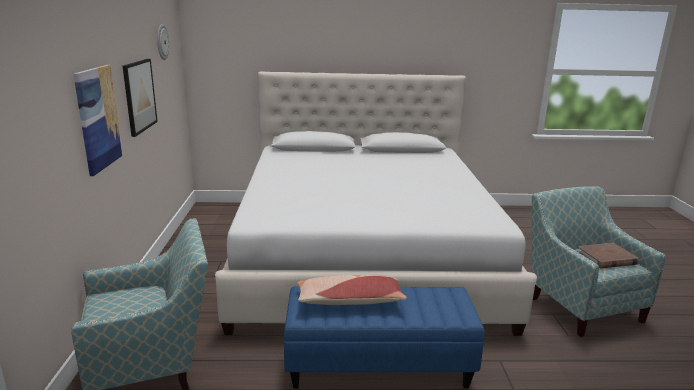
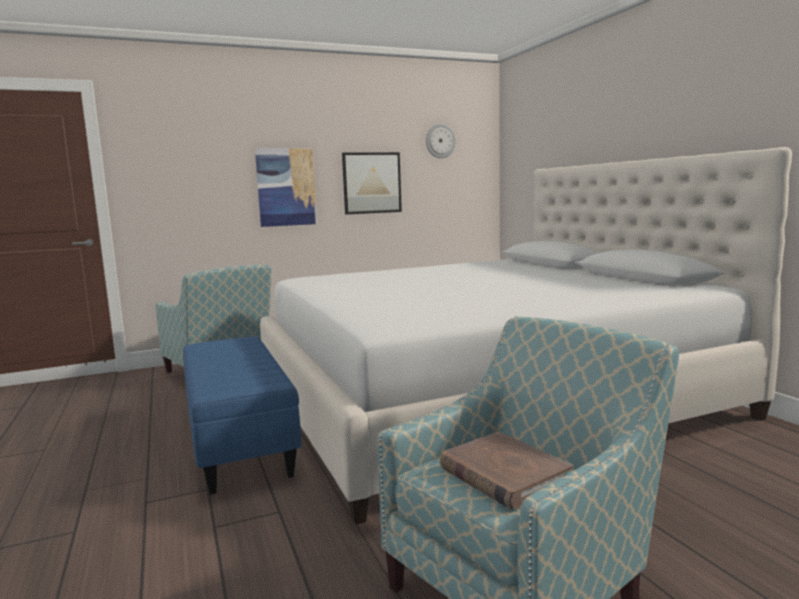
camera: 70 degrees right, 10 degrees down
pillow [297,275,407,305] -> none

